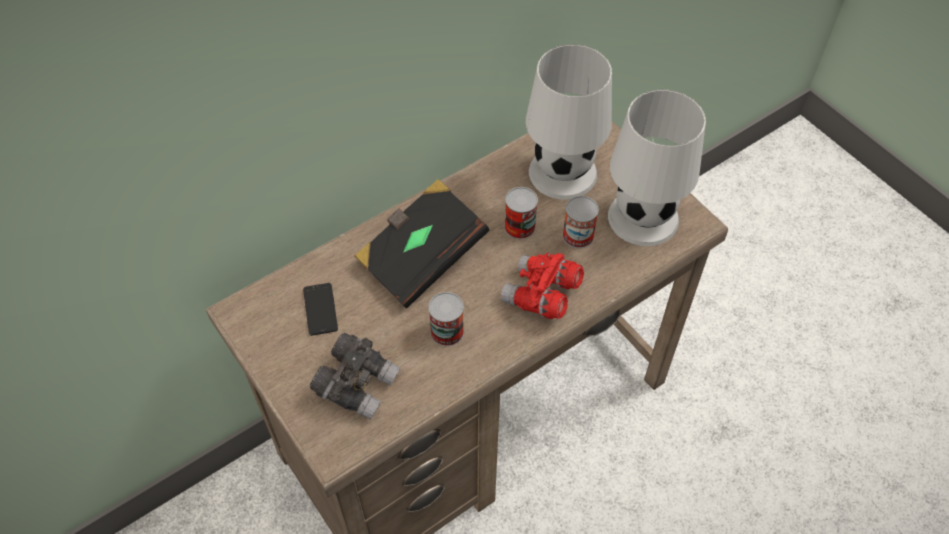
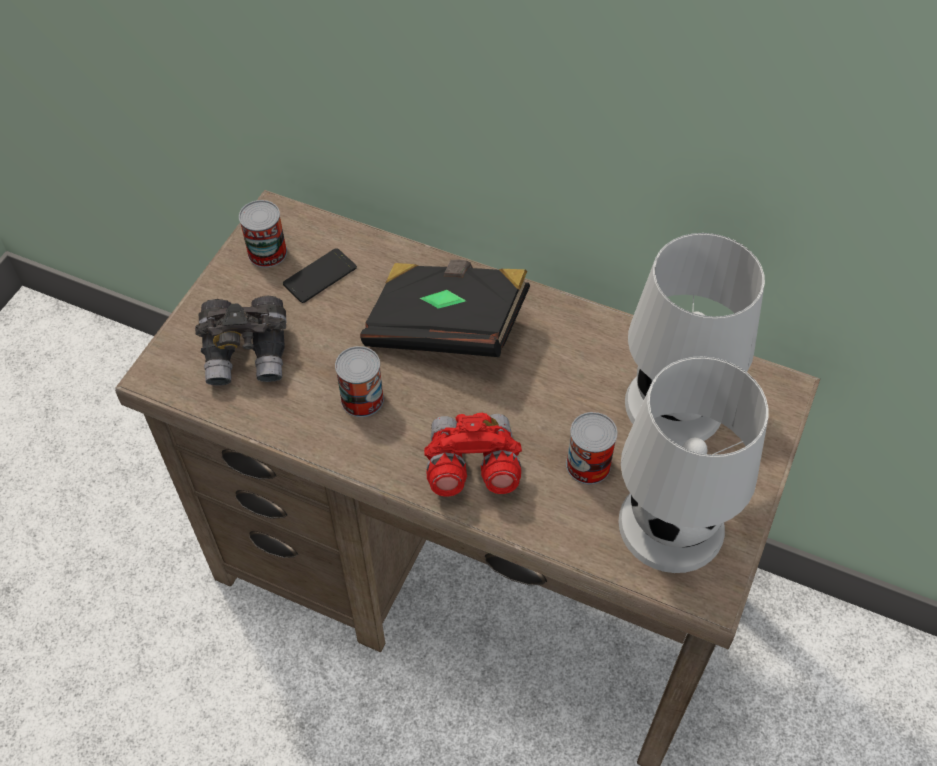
camera: 60 degrees right, 0 degrees up
can [504,187,538,239] -> can moved to [239,200,287,268]

